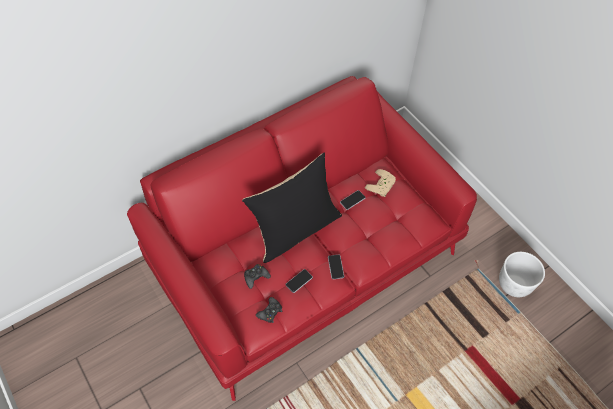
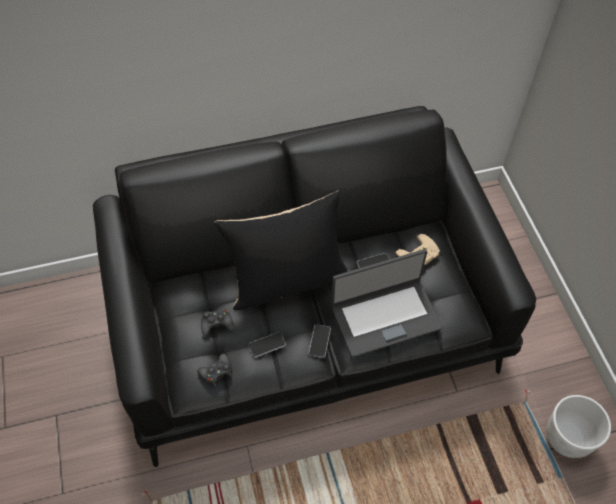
camera: 20 degrees right, 0 degrees up
red sofa [127,76,477,401] -> black sofa [93,106,536,467]
none -> laptop [331,249,443,357]

